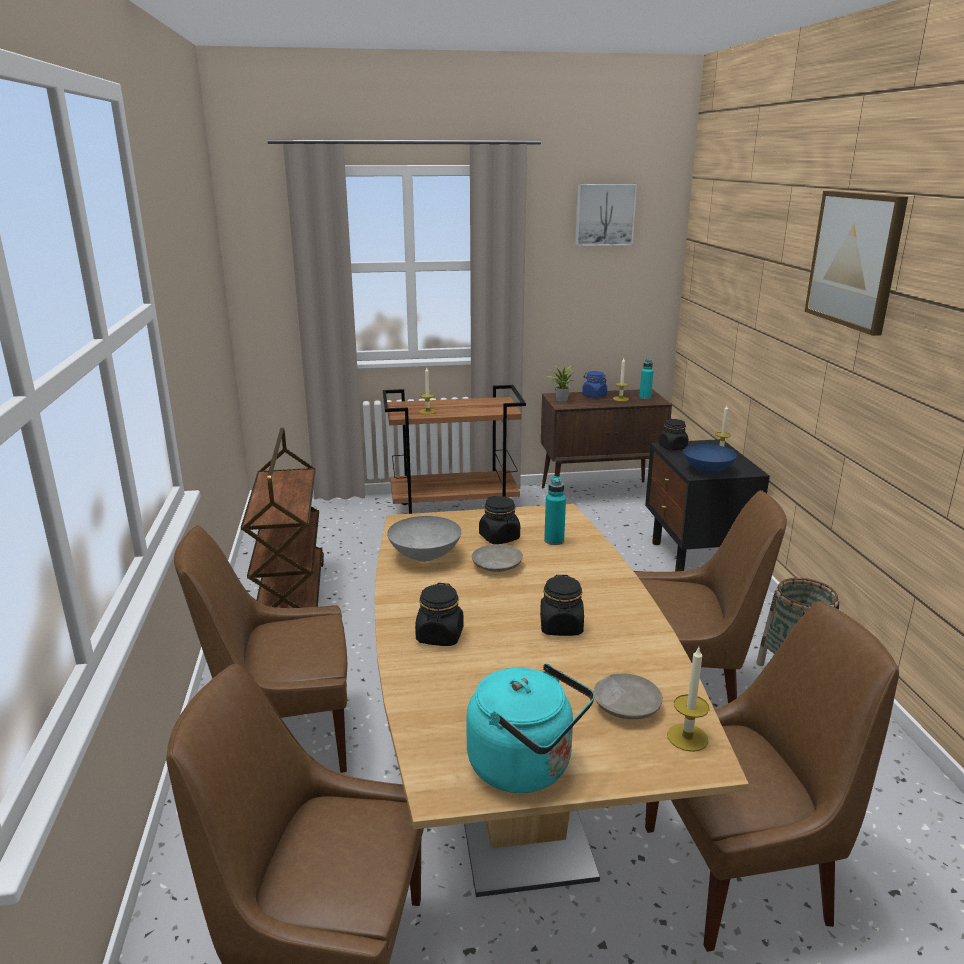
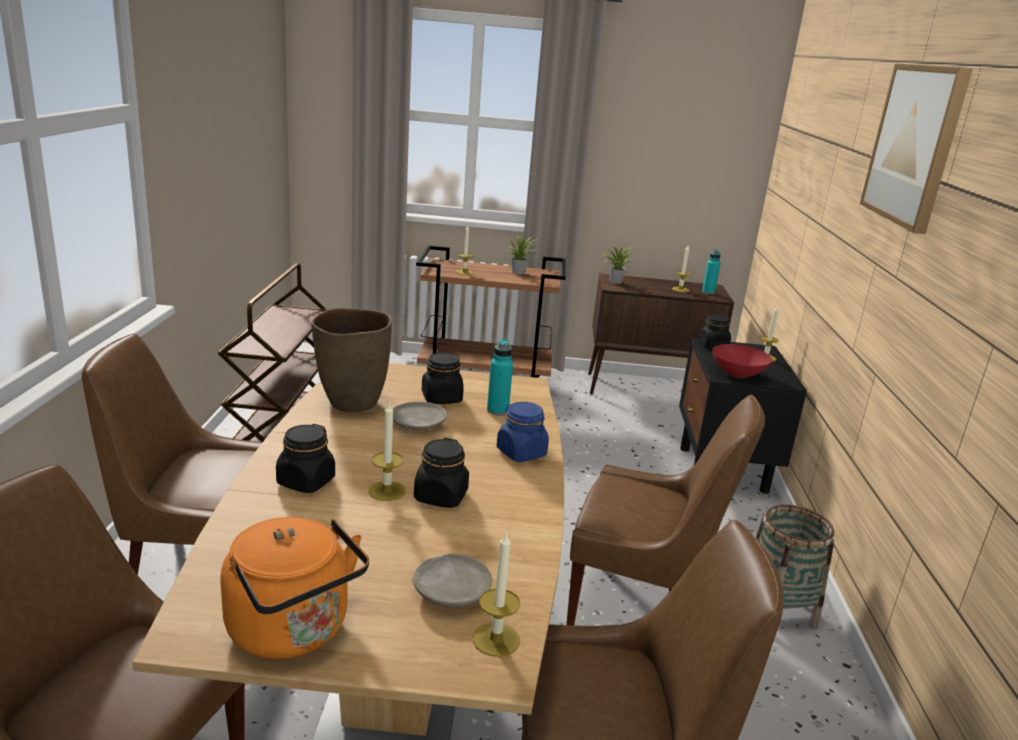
camera: 10 degrees right, 0 degrees up
grey bowl [387,516,462,562] -> brown vase [311,308,392,412]
turquoise kettle [466,664,595,793] -> orange kettle [220,517,369,659]
picture [575,184,637,246] -> none
blue jar [582,371,607,398] -> blue jar moved to [497,402,549,462]
blue bowl [683,444,737,474] -> red bowl [712,344,772,378]
none -> candle [369,402,405,501]
none -> potted plant [506,235,535,274]

